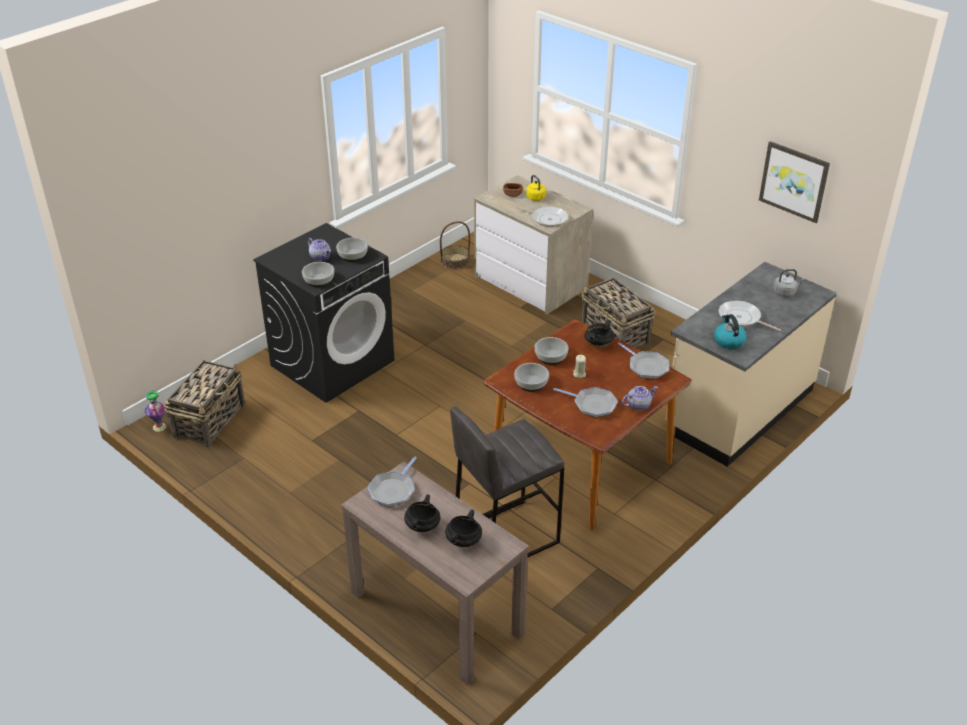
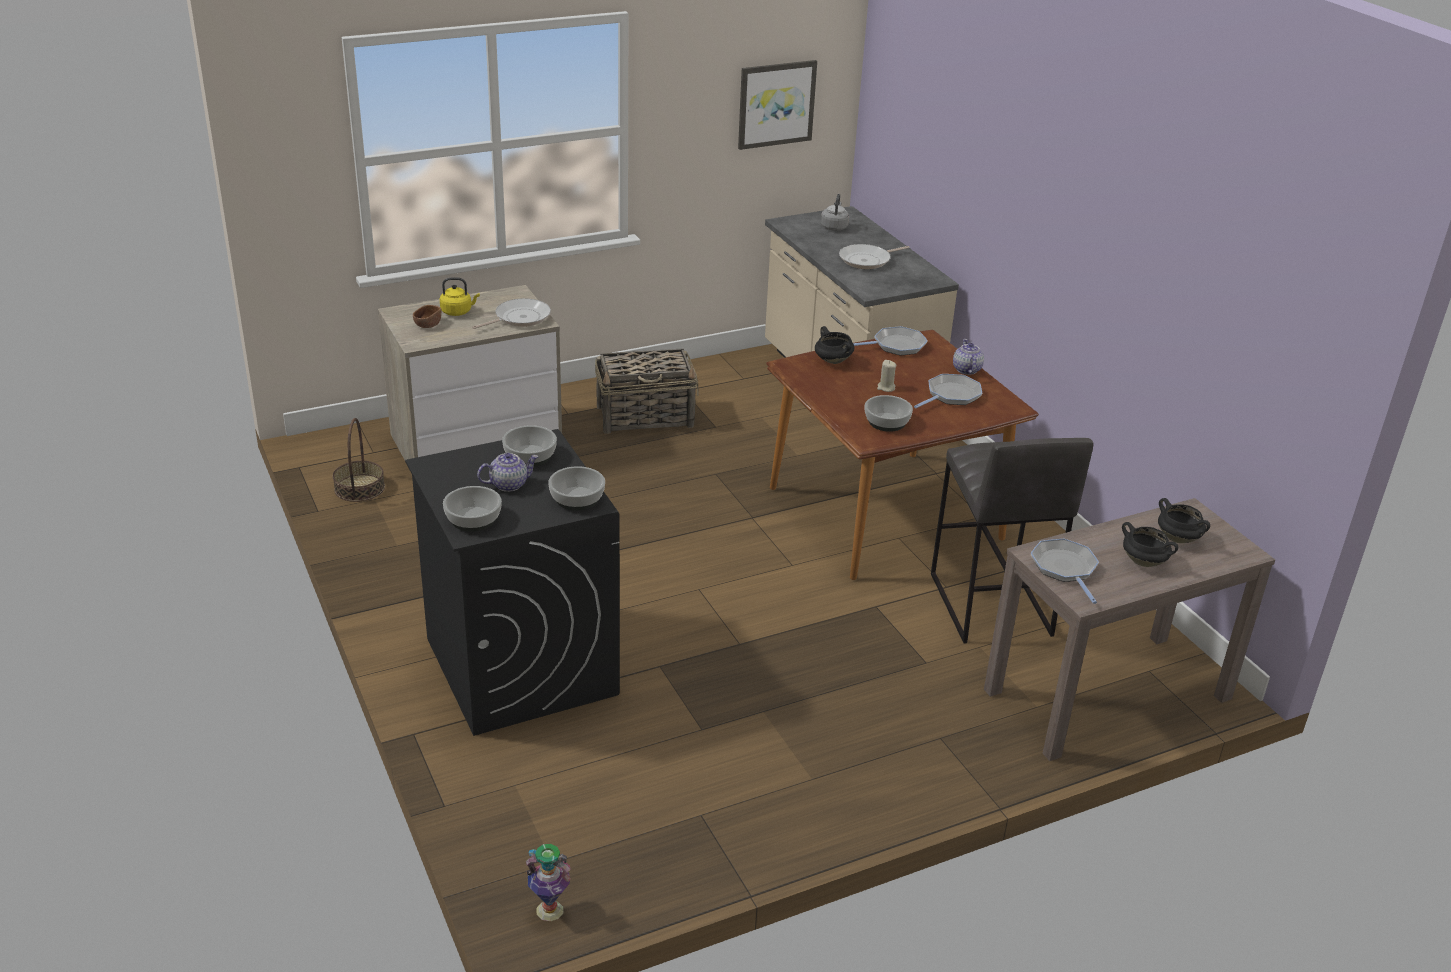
camera: 70 degrees left, 5 degrees down
basket [164,360,245,448] -> none
frying pan [368,457,417,506] -> frying pan turned 150 degrees counterclockwise [1031,539,1099,604]
bowl [535,337,569,365] -> bowl moved to [443,486,502,532]
kettle [714,314,746,349] -> none

